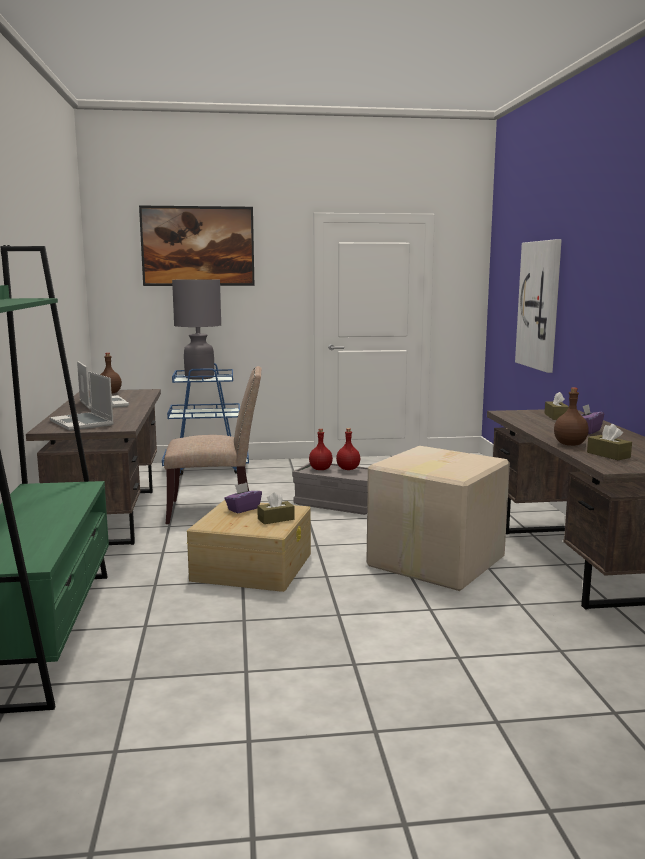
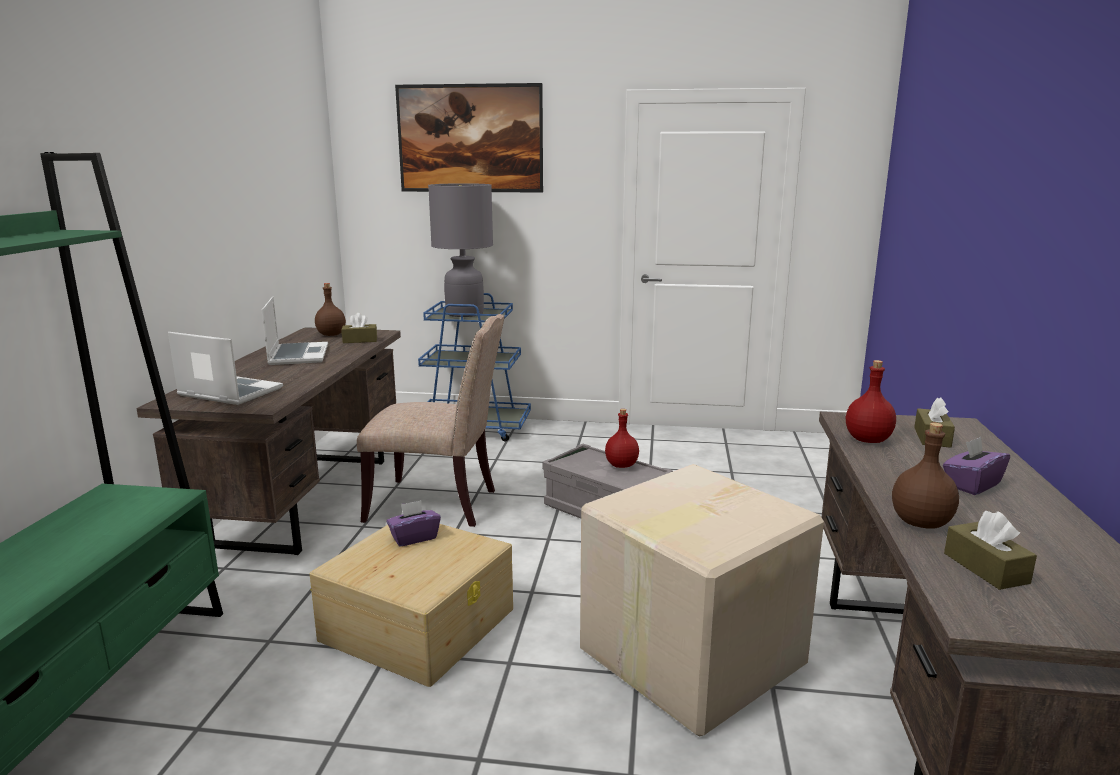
camera: 15 degrees right, 5 degrees up
laptop [50,371,114,431] -> laptop turned 135 degrees clockwise [168,332,283,405]
brown tissue box [257,492,295,524] -> brown tissue box moved to [341,313,377,343]
red bottle [309,429,333,470] -> red bottle moved to [846,360,896,443]
picture [515,239,562,373] -> none

